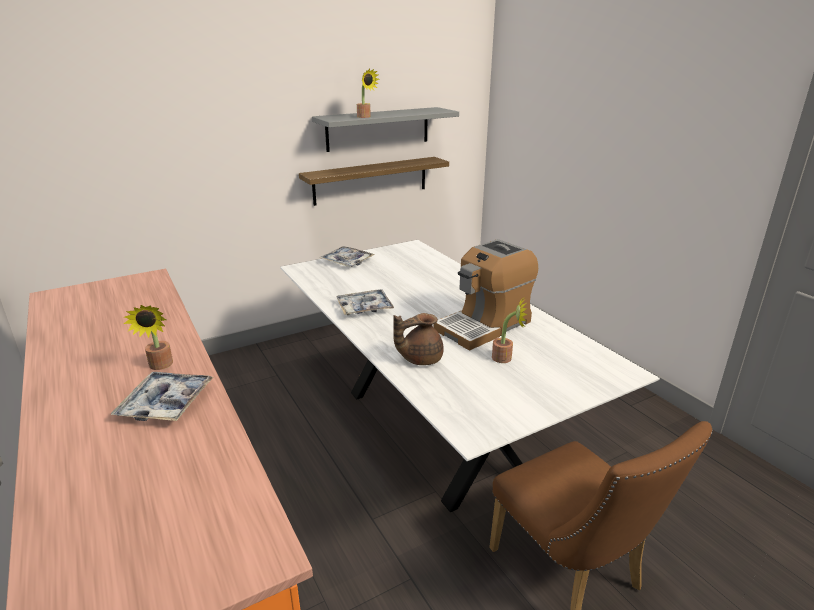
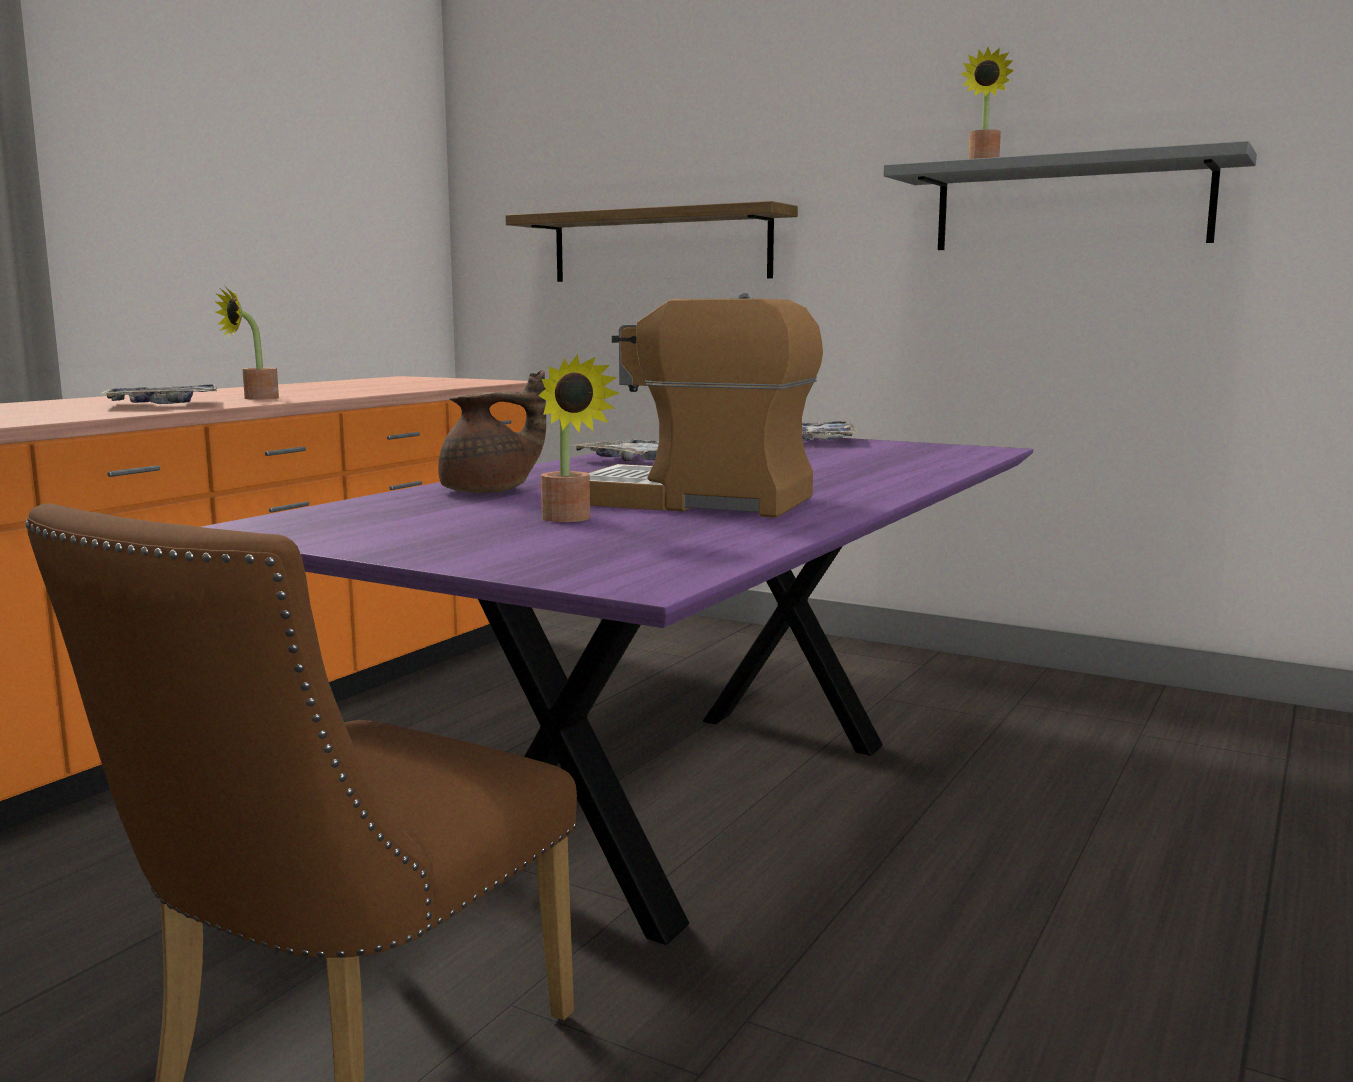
camera: 60 degrees right, 15 degrees down
white dining table [280,240,660,512] -> purple dining table [202,438,1033,945]
shelf [299,157,449,206] -> shelf moved to [505,201,798,282]
brown teapot [393,313,444,365] -> brown teapot turned 120 degrees clockwise [438,370,546,493]

